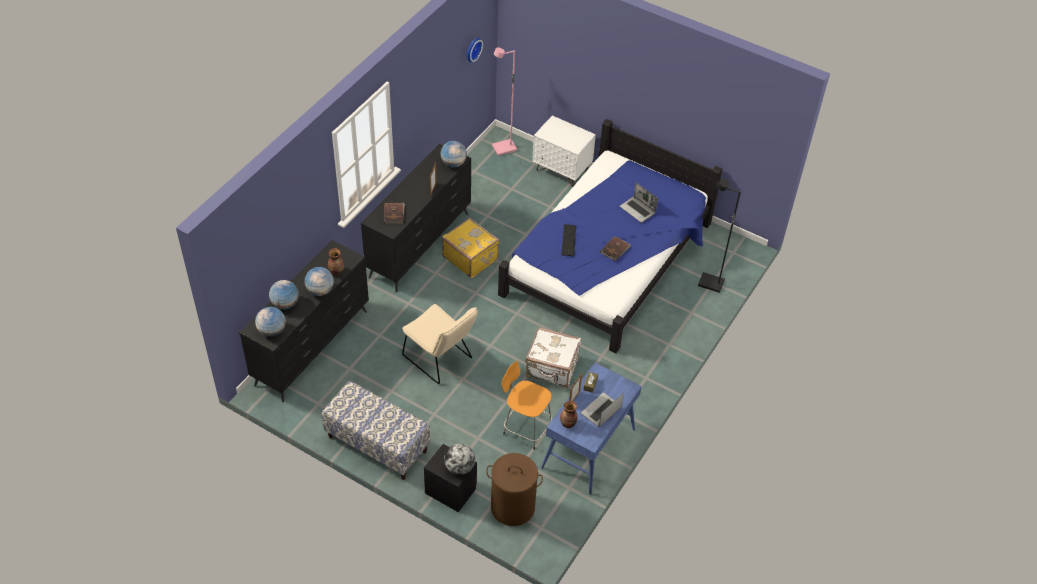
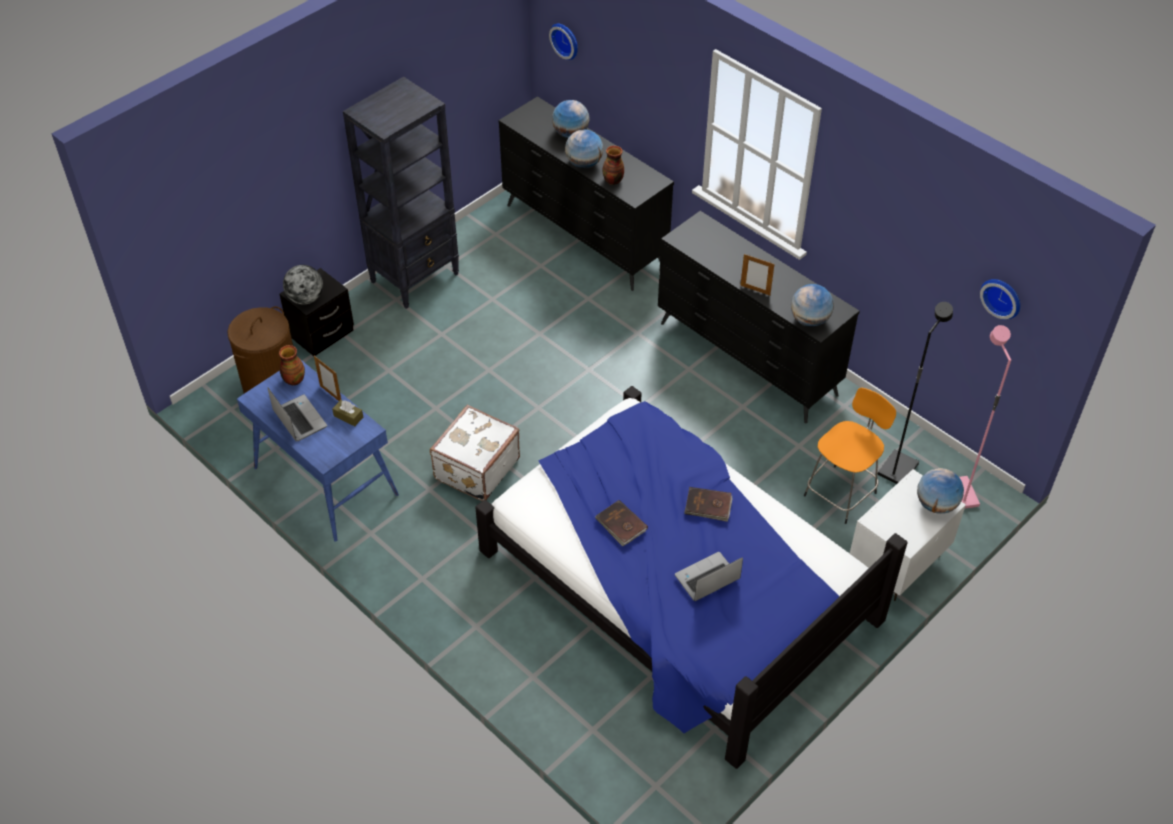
camera: 105 degrees right, 0 degrees up
globe [255,307,286,337] -> globe moved to [917,468,964,514]
bench [322,381,430,480] -> black bookcase [343,77,459,309]
brown book [383,203,405,224] -> brown book moved to [684,487,733,522]
beige chair [402,304,478,384] -> none
yellow suitcase [442,218,500,278] -> none
orange stool [501,361,552,450] -> orange stool moved to [804,388,896,524]
keyboard [561,224,576,256] -> none
black floor lamp [698,179,741,293] -> black floor lamp moved to [878,302,953,484]
none -> wall clock [549,24,578,60]

